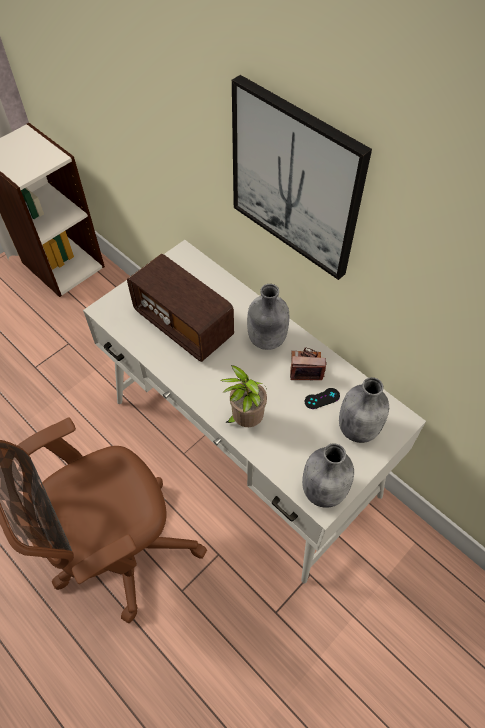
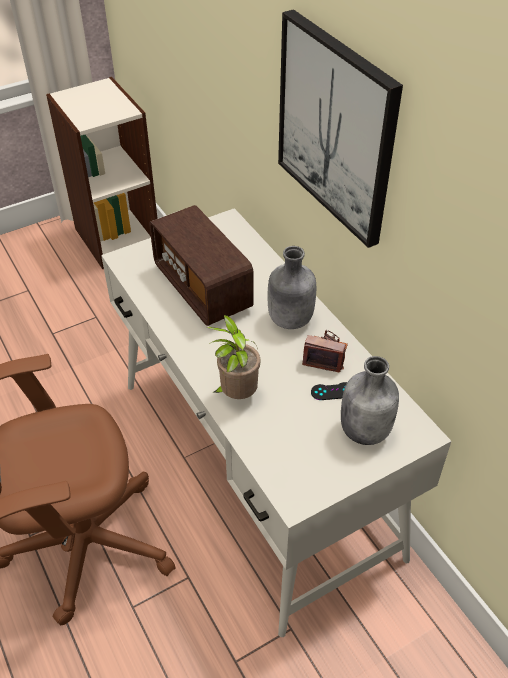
camera: 15 degrees right, 10 degrees down
grey bottle [302,443,354,508] -> none

